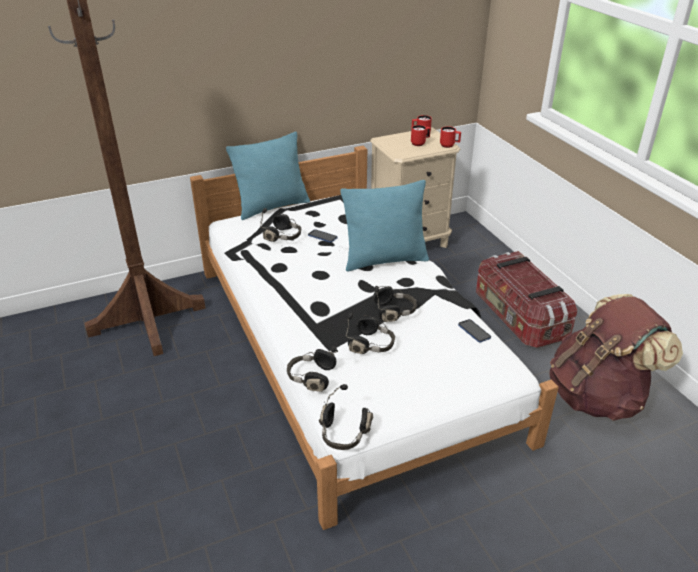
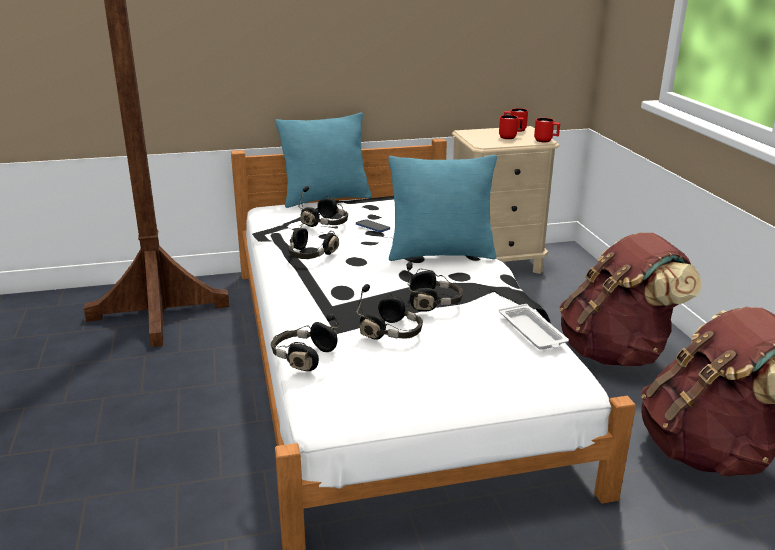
camera: 10 degrees right, 10 degrees down
black headphones [319,384,373,450] -> black headphones moved to [289,209,339,259]
phone [458,319,491,342] -> white tray [499,304,569,350]
storage box [476,251,577,348] -> brown backpack [560,232,702,366]

